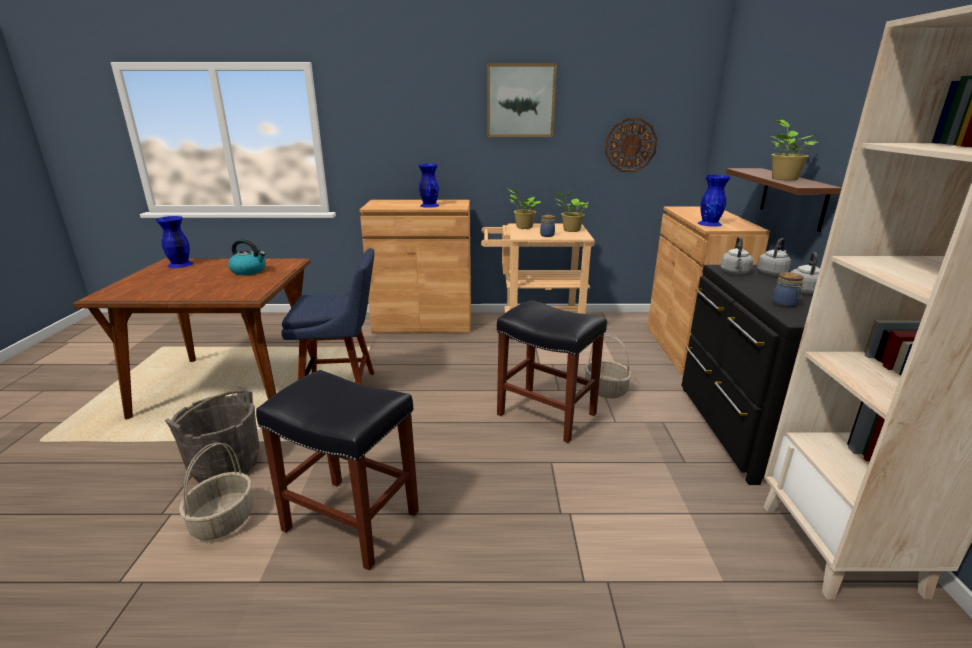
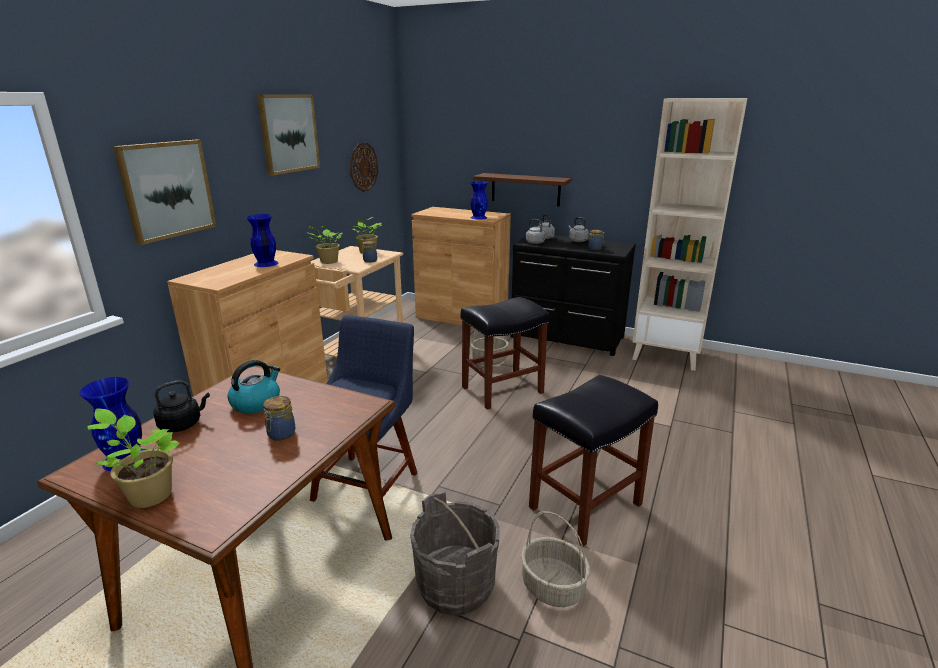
camera: 65 degrees left, 0 degrees up
potted plant [771,120,818,181] -> potted plant moved to [88,409,180,508]
none -> picture [113,140,216,245]
none -> black kettle [153,380,210,432]
none -> jar [263,396,295,441]

